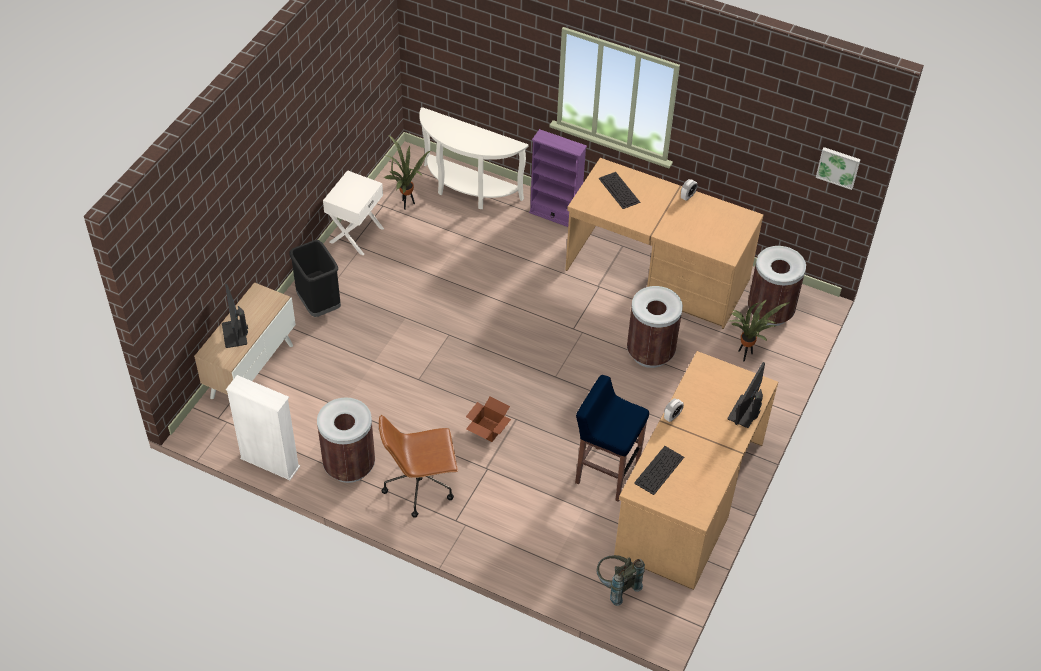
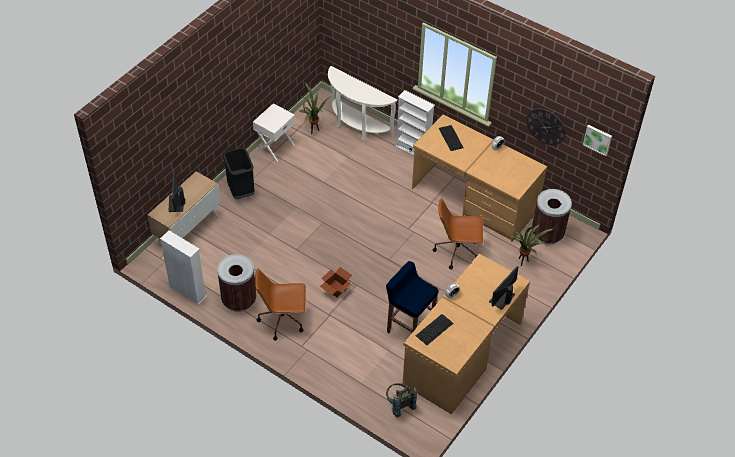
camera: 10 degrees right, 0 degrees up
purple bookcase [529,129,587,227] -> white bookcase [396,90,435,156]
brown trash can [627,286,683,368] -> brown office chair [433,199,483,269]
none -> wall clock [526,108,566,145]

